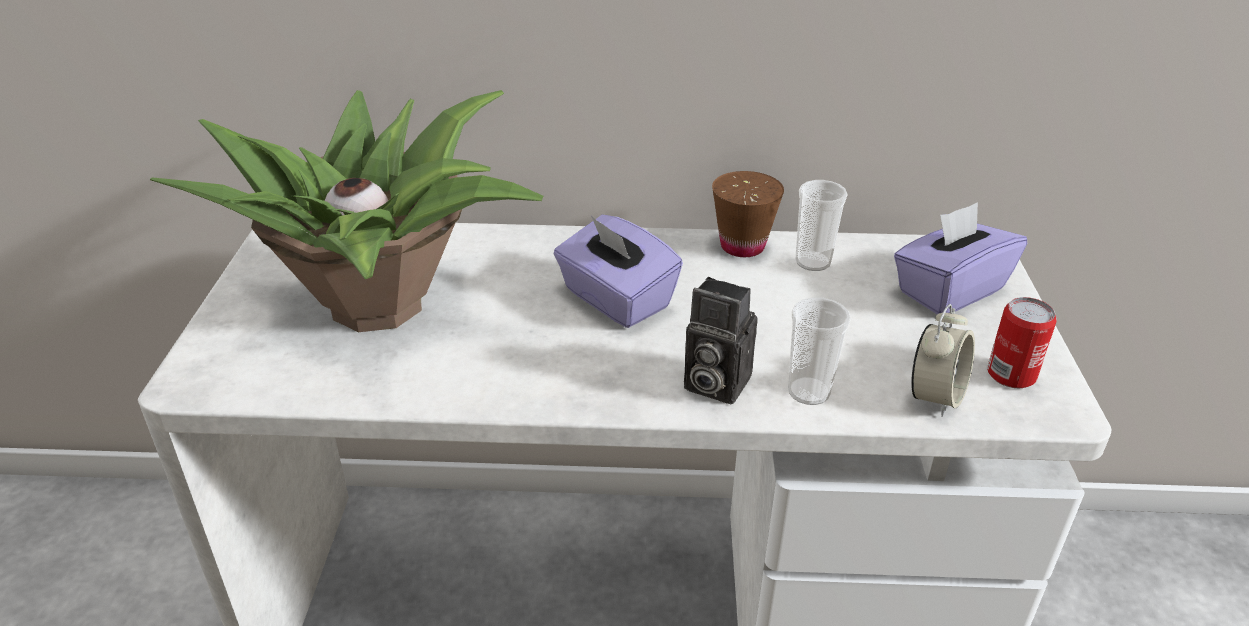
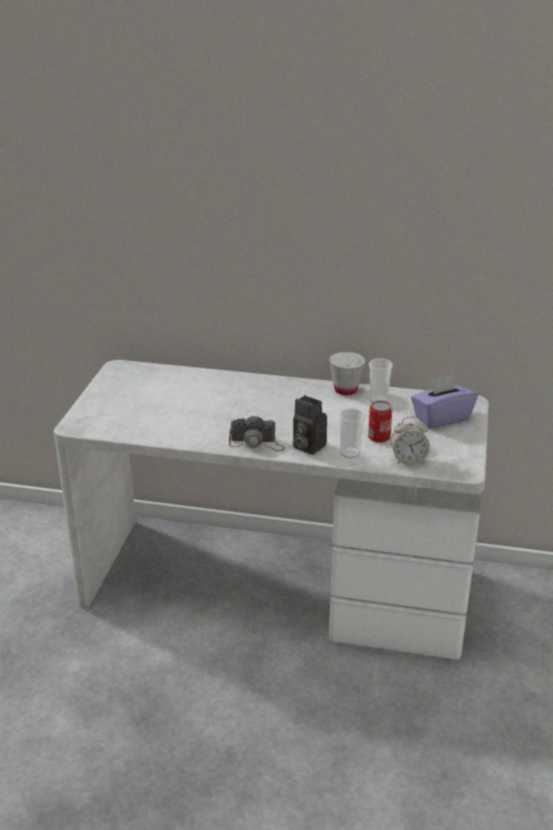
camera: 10 degrees right, 5 degrees down
potted plant [150,90,543,332] -> none
purple tissue box [554,215,683,328] -> none
brown cup [712,171,784,257] -> white cup [329,352,365,395]
alarm clock [911,304,975,417] -> alarm clock turned 45 degrees clockwise [391,416,430,465]
can [987,297,1057,388] -> can moved to [368,400,392,443]
none -> camera [229,415,285,451]

